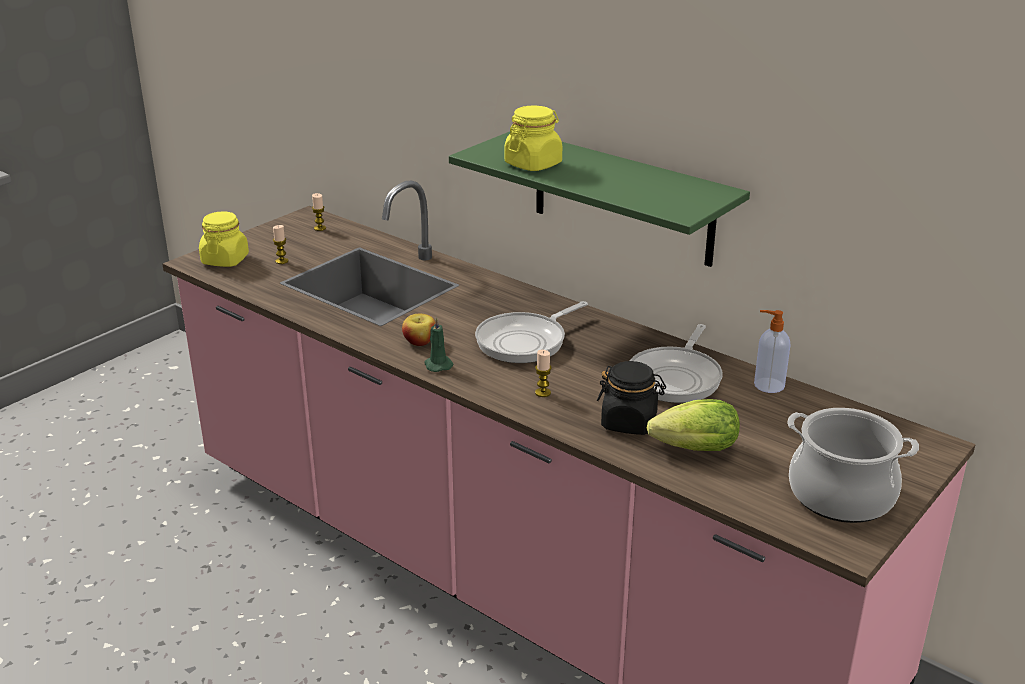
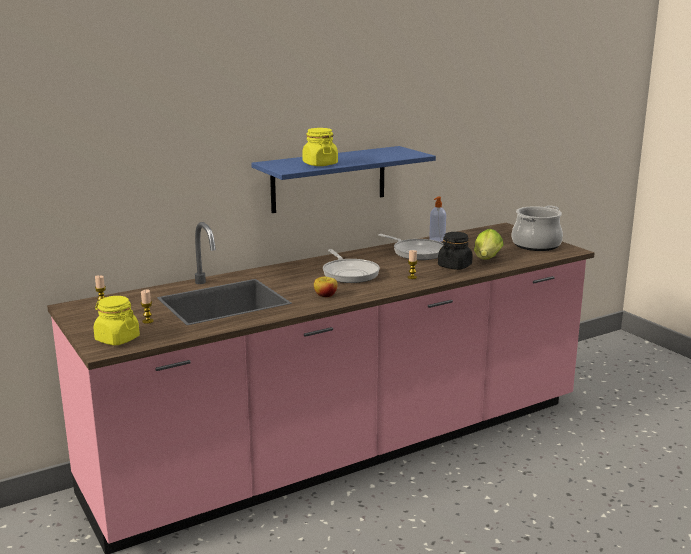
camera: 70 degrees left, 10 degrees down
green candle [425,317,454,372] -> none
green shelf [449,131,750,267] -> blue shelf [251,146,436,213]

